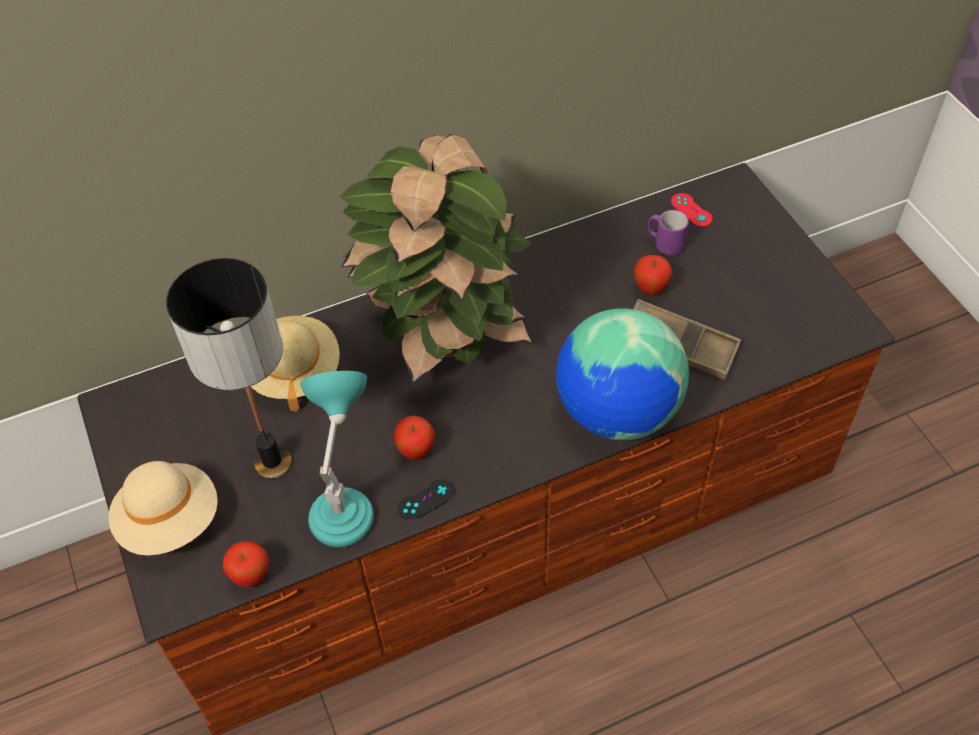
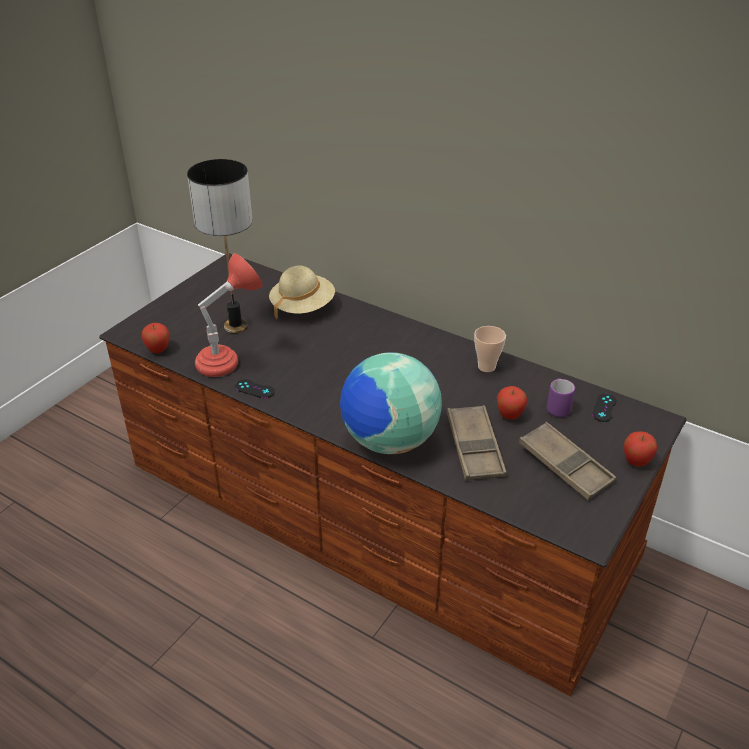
camera: 55 degrees right, 15 degrees down
beige hat [108,461,218,555] -> none
turquoise table lamp [300,371,374,548] -> red table lamp [195,253,263,377]
potted plant [339,134,533,383] -> none
apple [393,416,435,460] -> apple moved to [624,431,657,467]
red game controller [671,193,713,227] -> black game controller [592,394,617,422]
none -> cup [474,326,506,372]
none -> brown tray [519,422,616,500]

